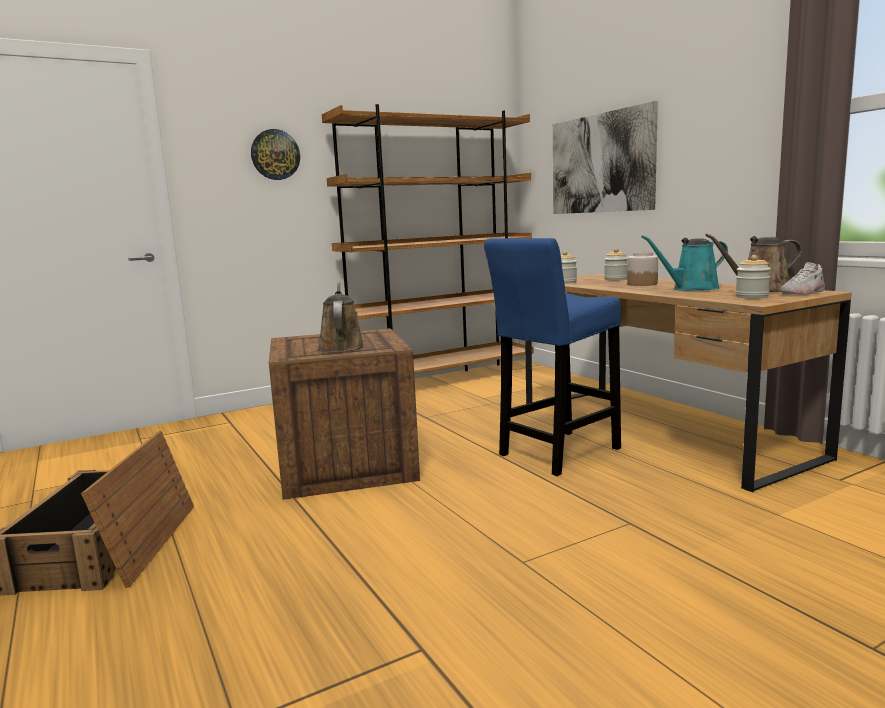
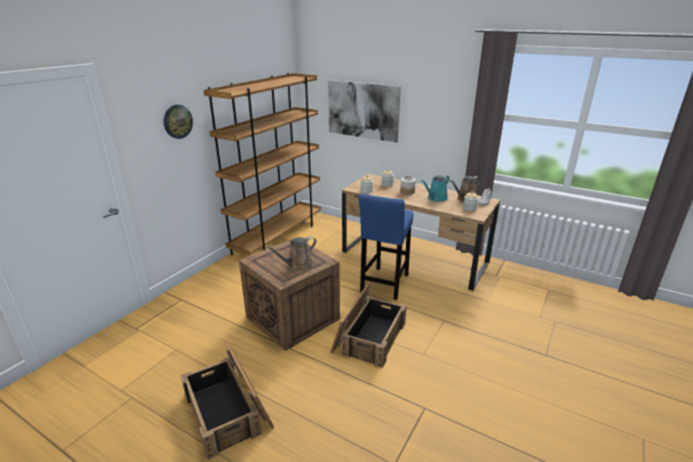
camera: 30 degrees left, 15 degrees up
brown watering can [318,282,365,352] -> brown watering can turned 90 degrees counterclockwise [266,236,316,270]
none -> crate [331,282,407,368]

